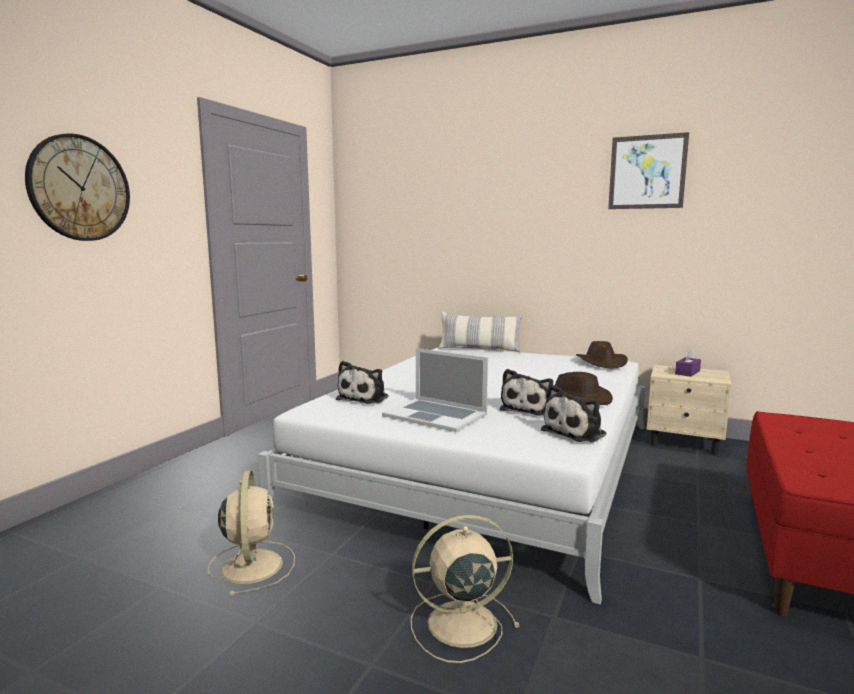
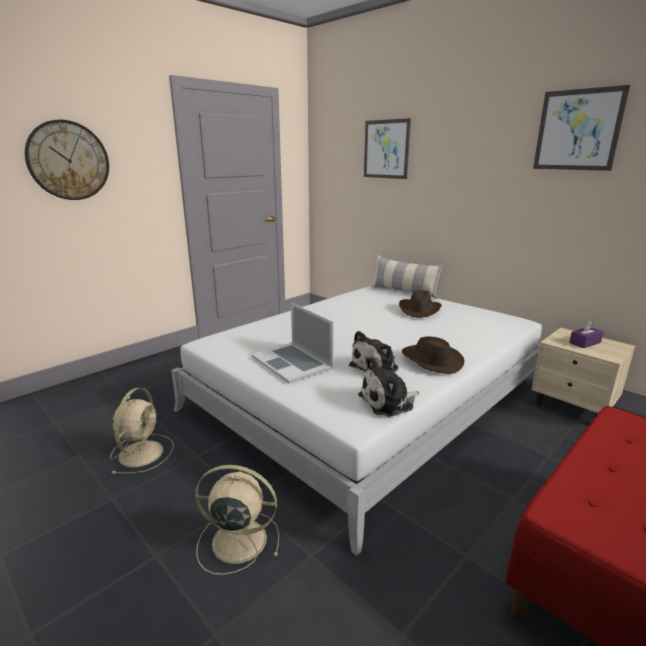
camera: 20 degrees right, 10 degrees up
plush toy [336,361,389,404] -> none
brown hat [576,341,628,369] -> brown hat moved to [399,290,442,318]
none -> picture [364,118,411,179]

